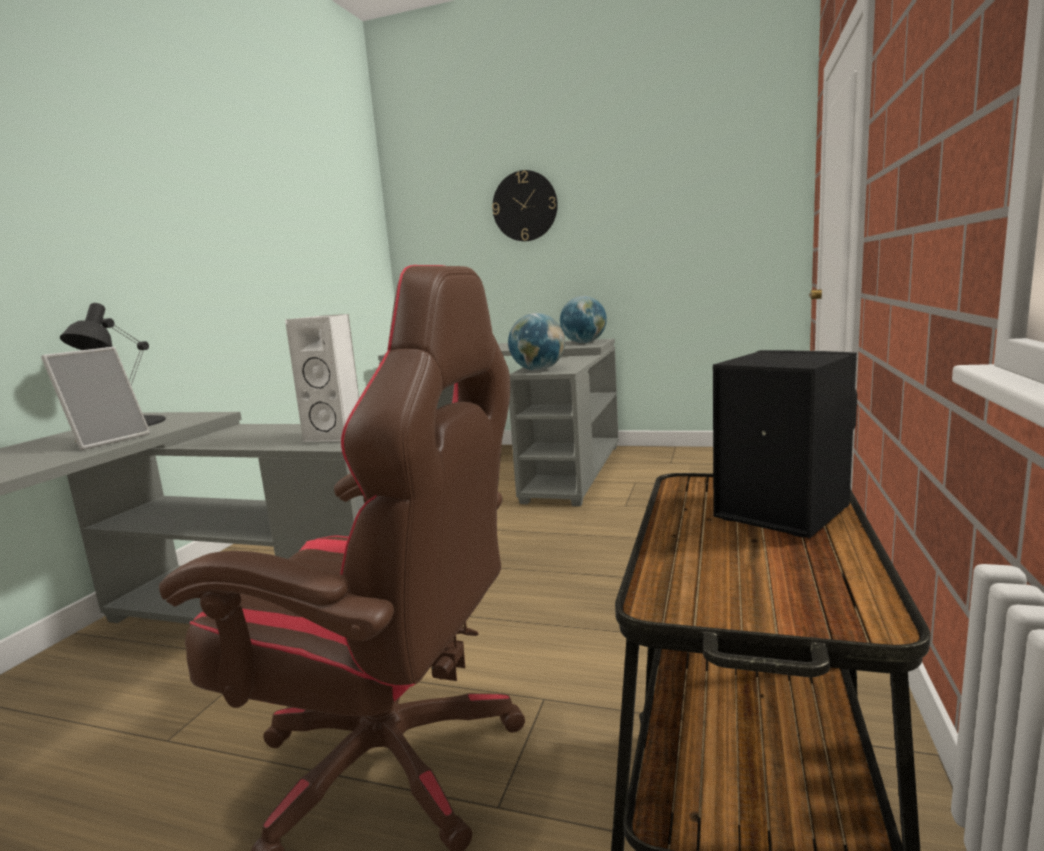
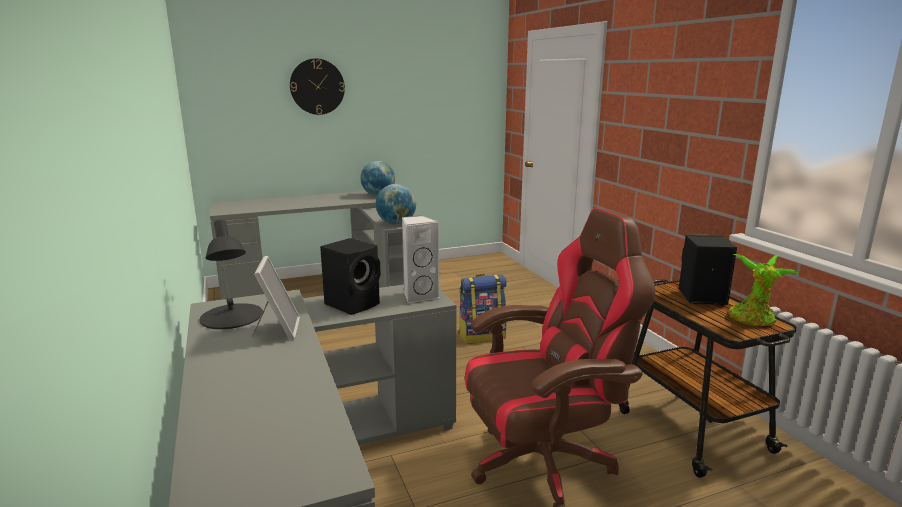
camera: 40 degrees left, 5 degrees up
none -> black speaker [320,238,381,315]
none -> backpack [458,274,507,344]
none -> potted plant [728,254,798,326]

